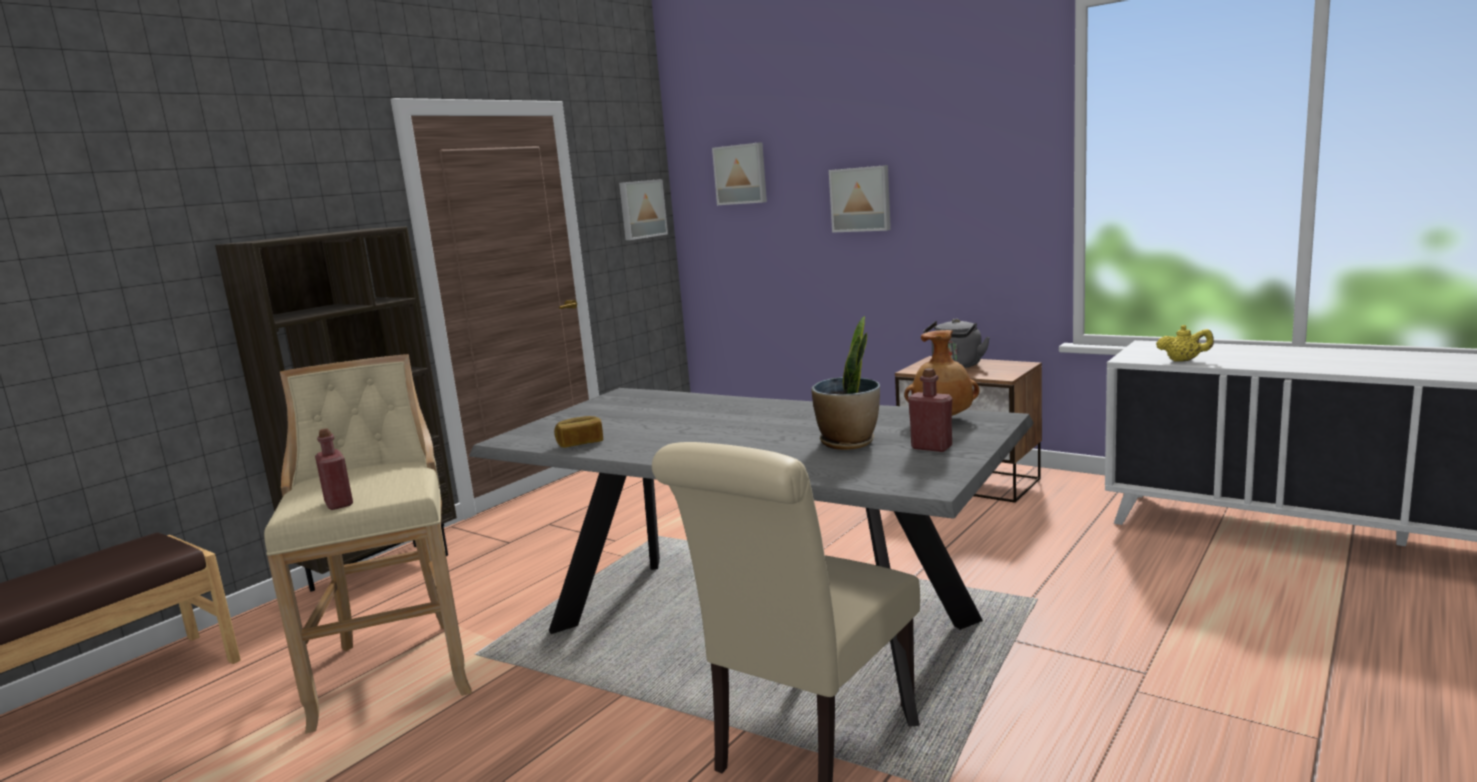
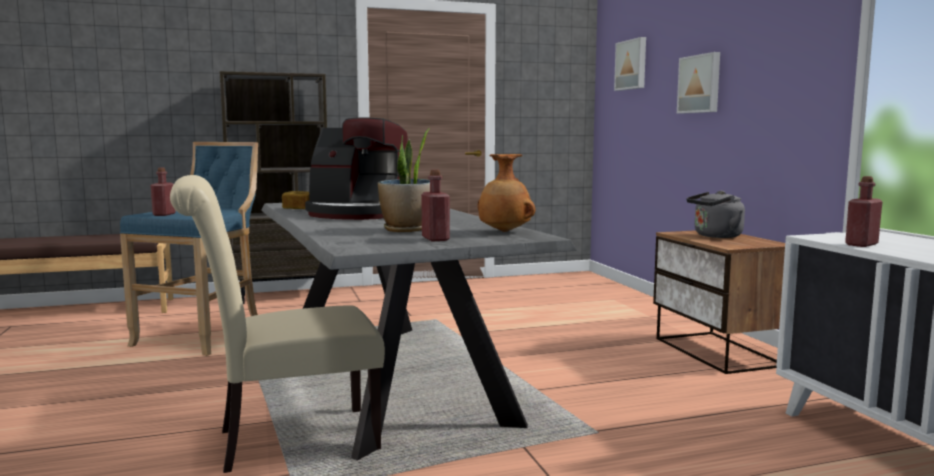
camera: 35 degrees right, 5 degrees down
beige stool [264,354,472,734] -> blue stool [120,142,258,356]
picture [619,179,668,240] -> none
yellow teapot [1156,325,1214,362] -> red bottle [845,176,882,247]
none -> coffee machine [305,117,408,220]

